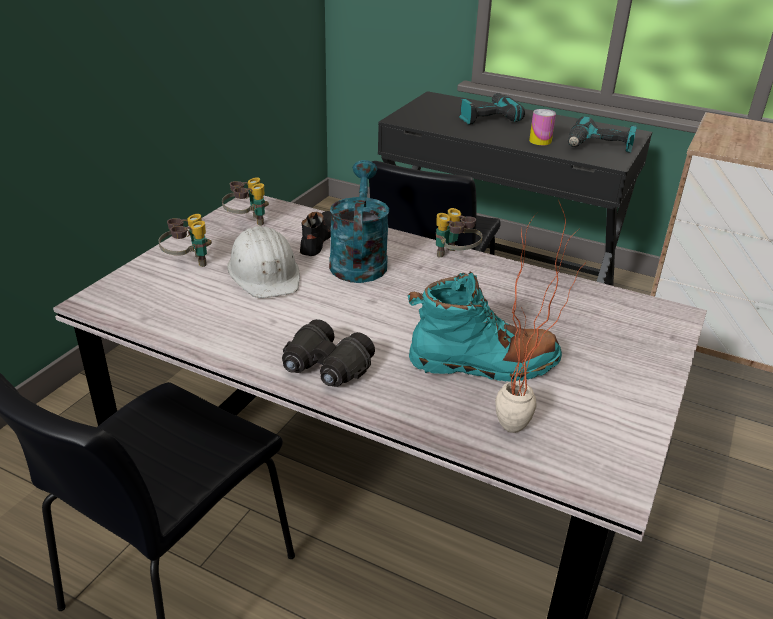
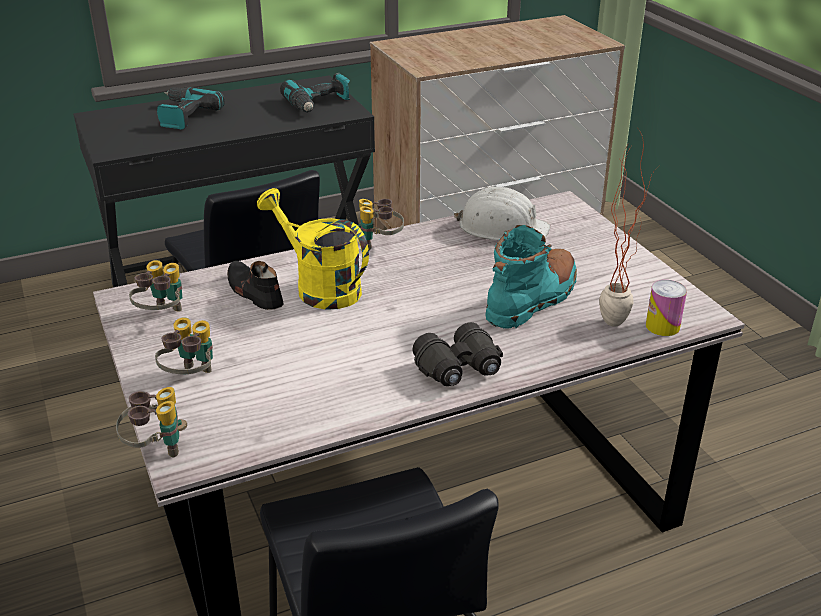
camera: 50 degrees left, 0 degrees up
white hard hat [227,226,300,298] -> white hard hat moved to [454,187,550,240]
turquoise watering can [329,160,389,283] -> yellow watering can [257,188,369,310]
can [529,109,556,145] -> can moved to [646,280,687,336]
none -> binoculars [116,387,187,457]

